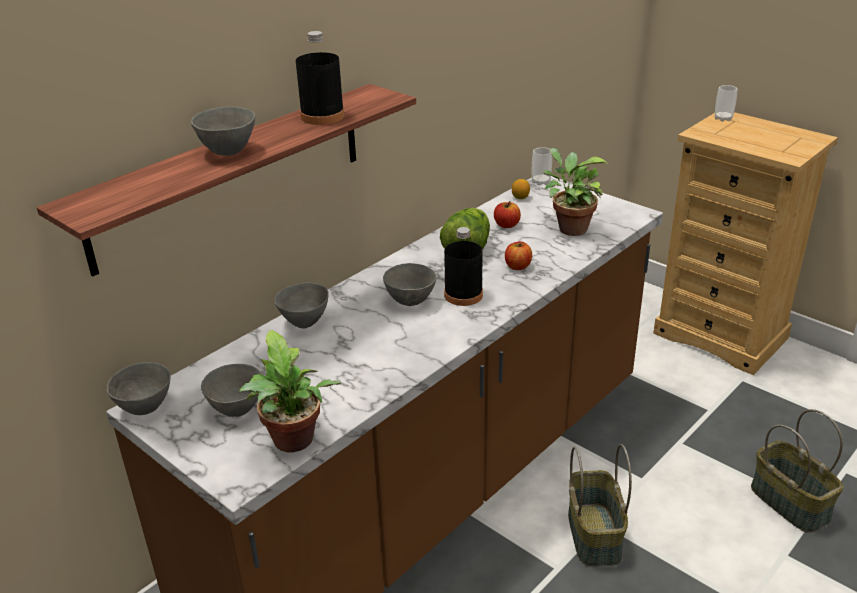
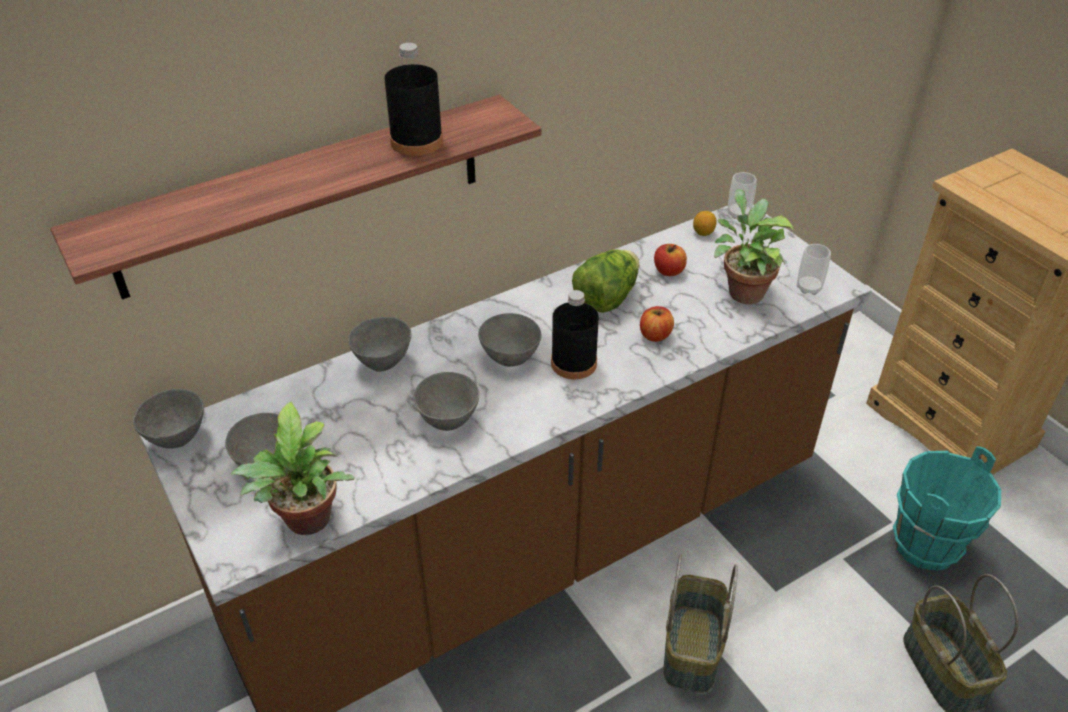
camera: 15 degrees right, 10 degrees up
grey bowl [191,107,255,156] -> grey bowl moved to [414,372,480,431]
cup [715,85,738,122] -> cup moved to [797,244,831,295]
none -> turquoise bucket [893,446,1001,571]

